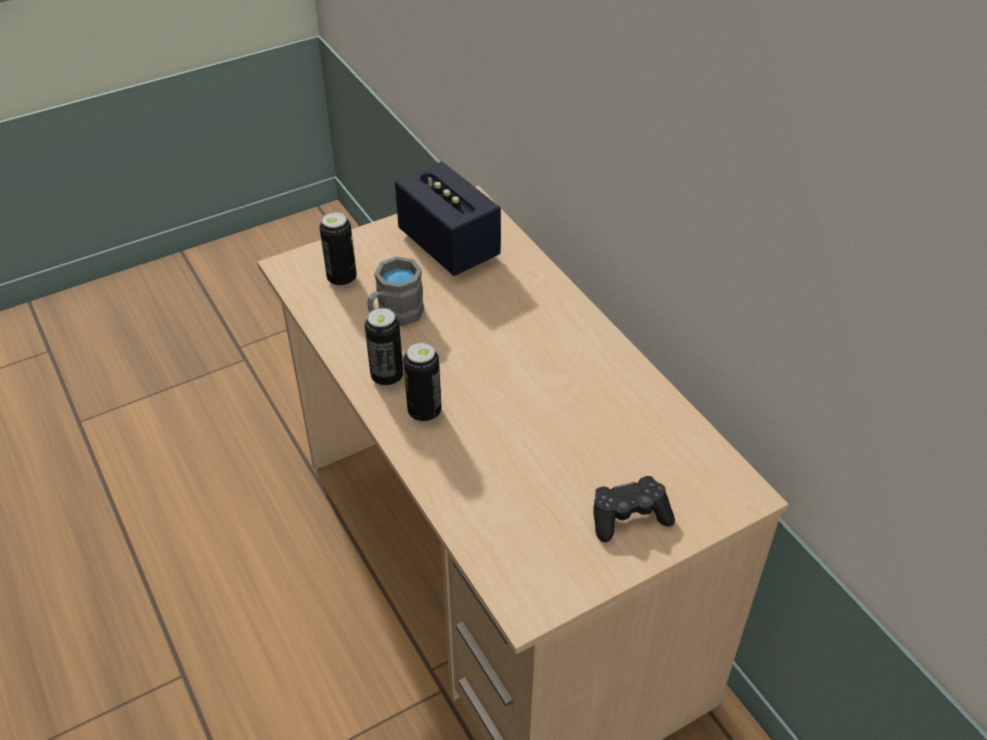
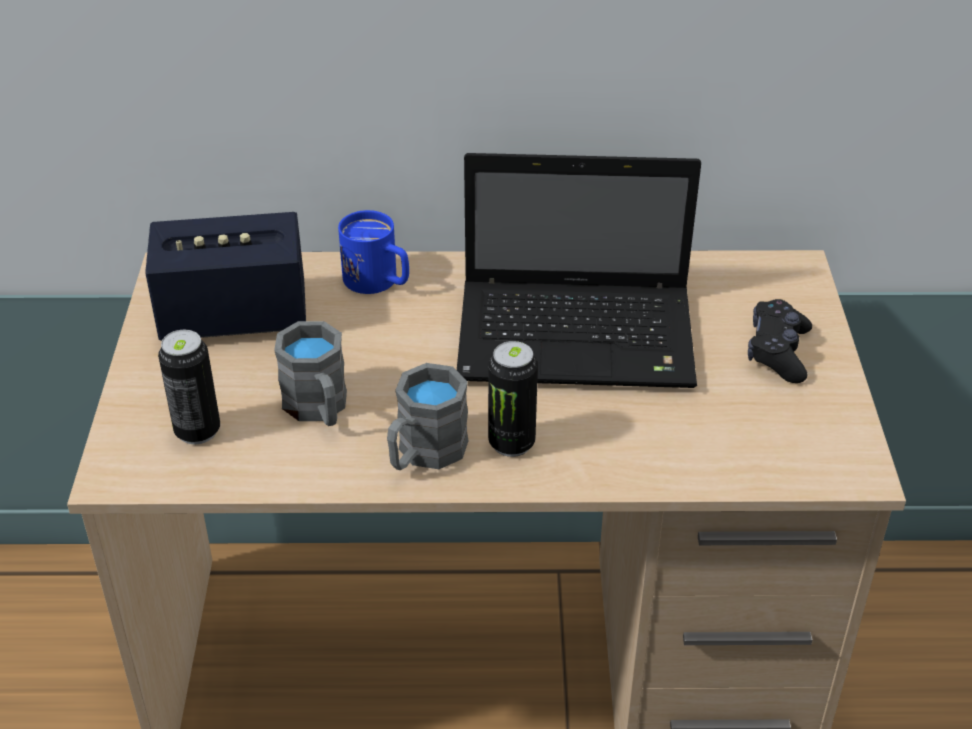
camera: 60 degrees left, 5 degrees down
can [365,308,403,387] -> grey mug [387,363,469,470]
none -> blue mug [338,210,409,294]
none -> laptop [457,153,701,388]

